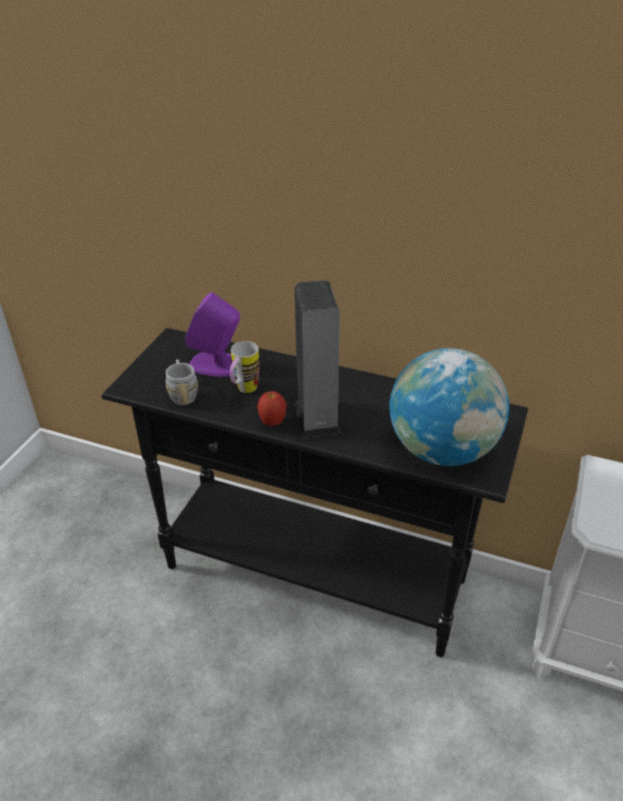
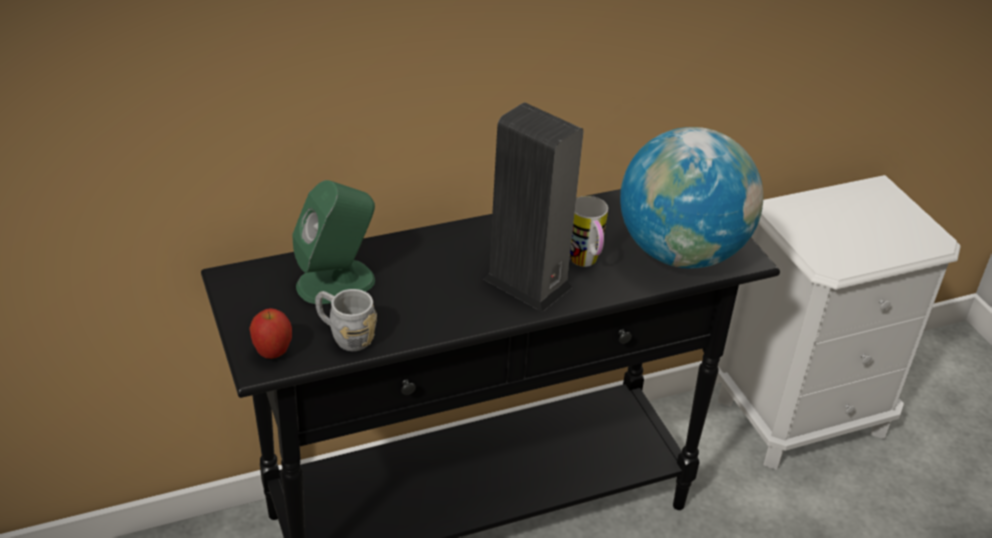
camera: 45 degrees left, 0 degrees up
purple speaker [185,292,240,377] -> green speaker [292,180,375,304]
mug [230,341,259,393] -> mug moved to [570,196,608,267]
apple [257,391,286,426] -> apple moved to [249,308,292,359]

